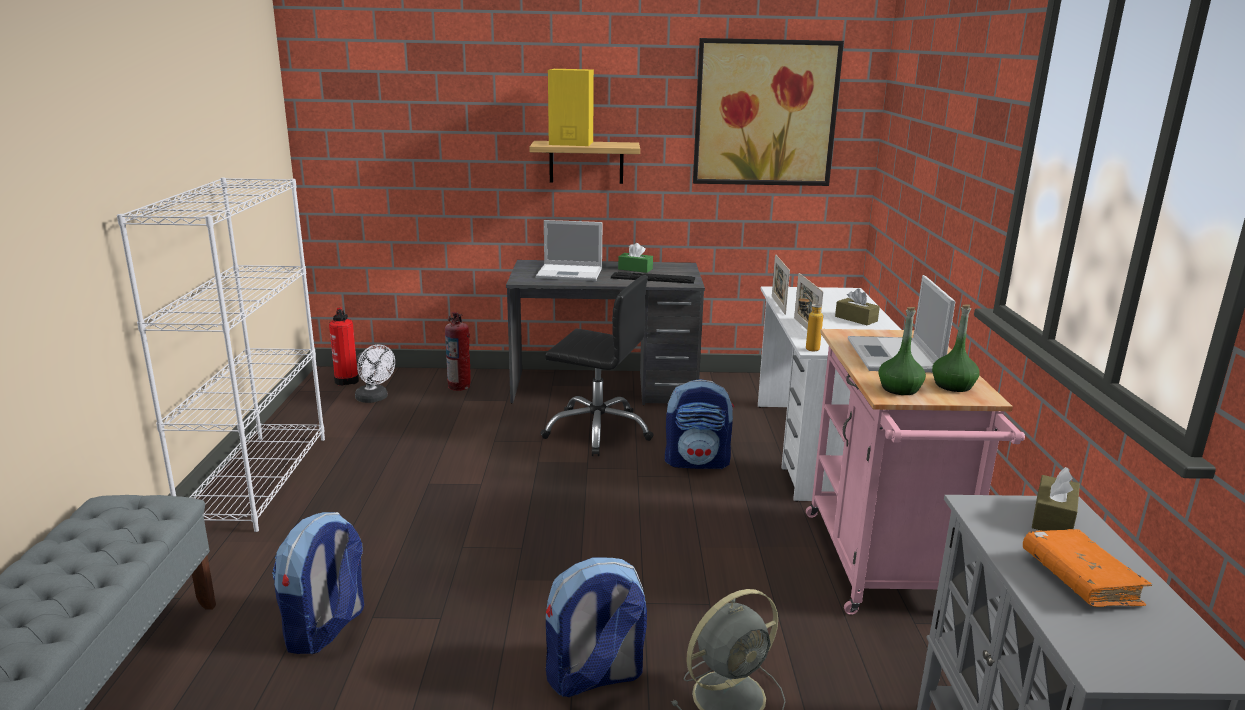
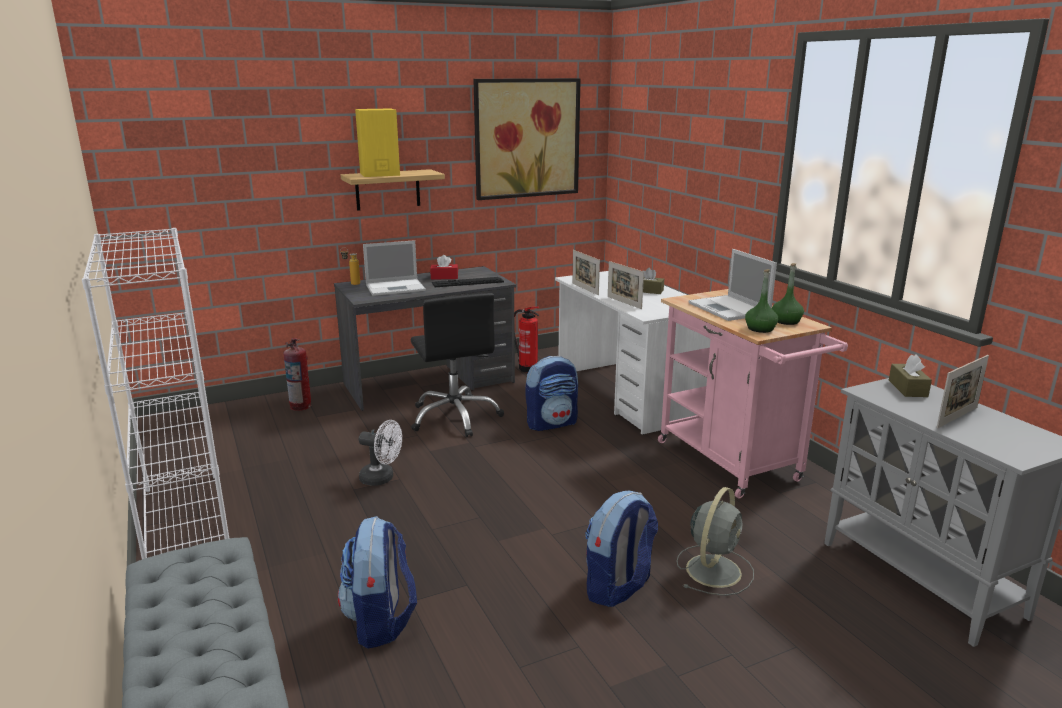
camera: 25 degrees left, 0 degrees up
fire extinguisher [329,307,359,386] -> fire extinguisher moved to [514,306,539,373]
white fan [355,344,395,403] -> white fan moved to [359,420,402,486]
black office chair [541,275,653,456] -> black office chair turned 75 degrees clockwise [411,293,504,437]
green tissue box [618,243,653,273] -> red tissue box [430,255,458,280]
bottle [798,294,823,351] -> bottle moved to [340,247,360,285]
orange book [1023,529,1152,607] -> picture frame [937,355,989,428]

